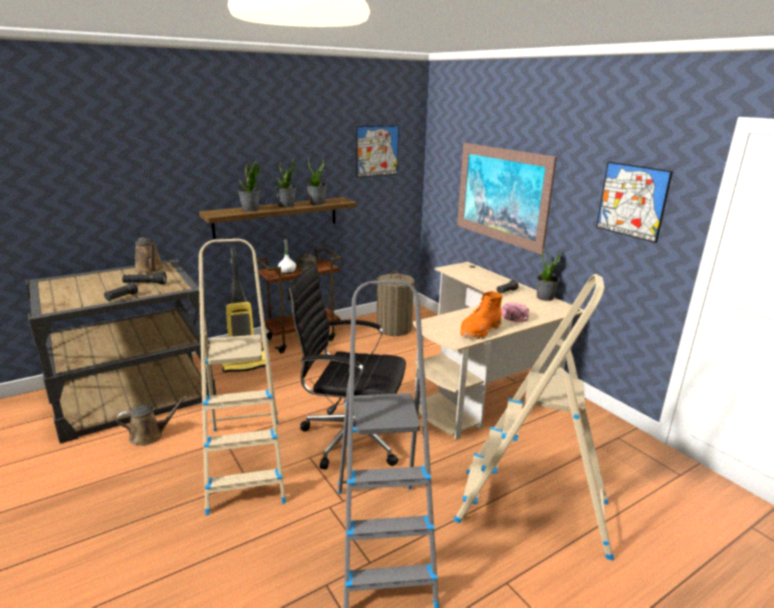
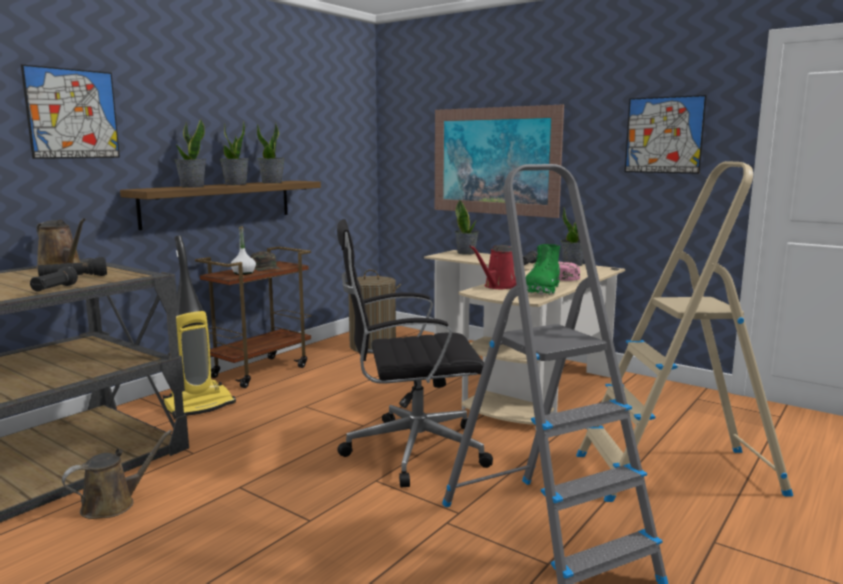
camera: 20 degrees left, 10 degrees down
beige step ladder [199,239,286,516] -> none
picture [356,125,399,178] -> picture moved to [21,64,120,159]
orange boot [460,291,503,339] -> green boot [526,244,560,295]
none -> potted plant [455,199,479,255]
none -> red watering can [469,245,516,289]

